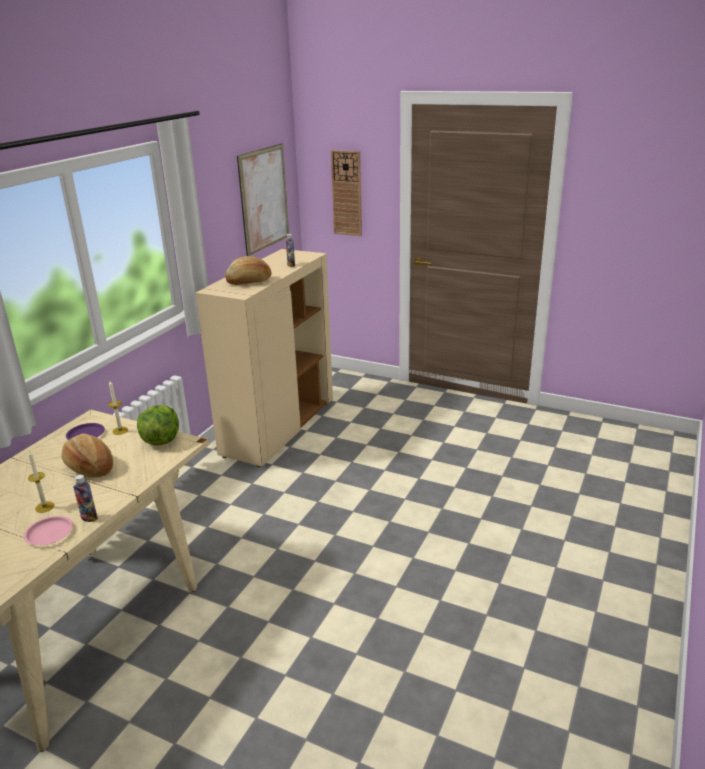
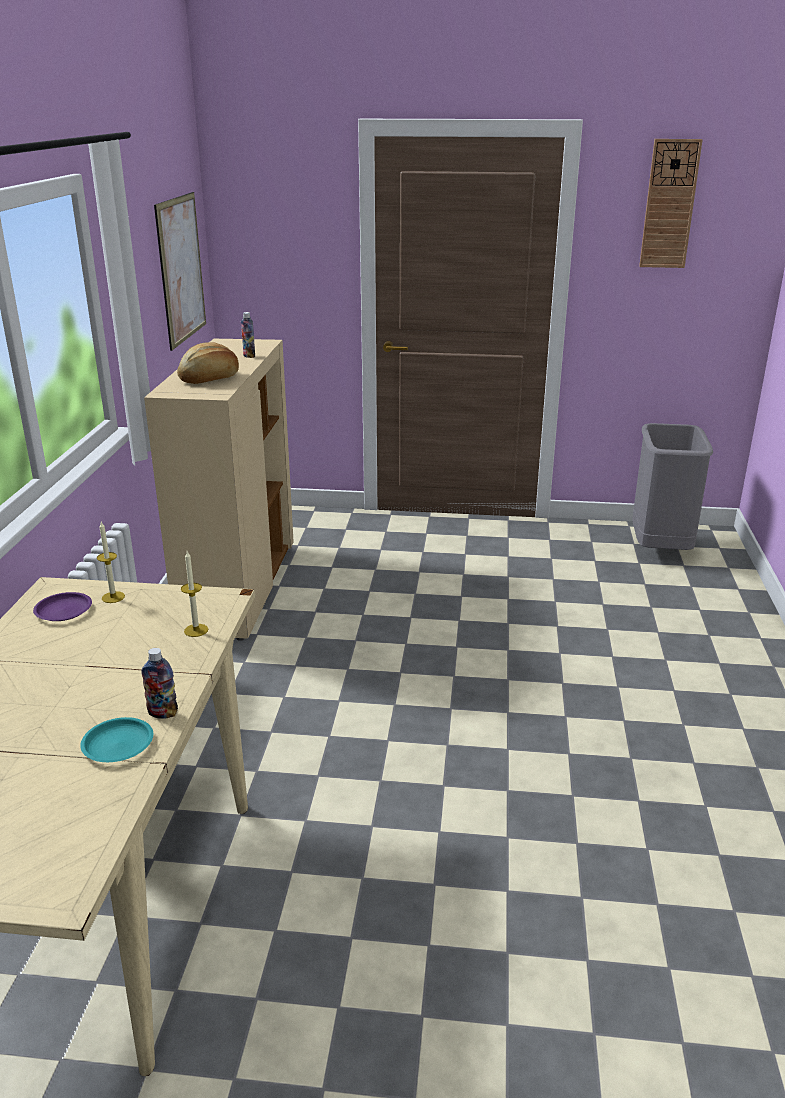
camera: 20 degrees left, 0 degrees up
pink plate [24,516,73,546] -> turquoise plate [80,717,153,762]
candle [28,451,54,513] -> candle moved to [181,551,208,637]
bread [62,434,113,478] -> none
lettuce [137,405,179,446] -> none
wall clock [331,150,362,236] -> wall clock moved to [639,139,703,268]
none -> grey trash can [632,423,713,550]

